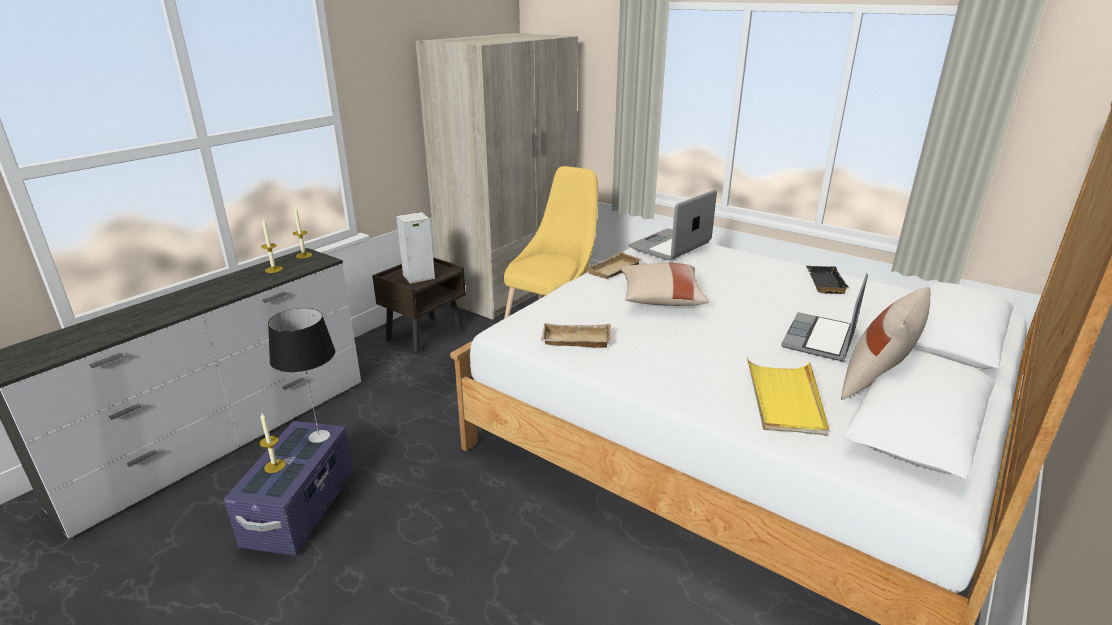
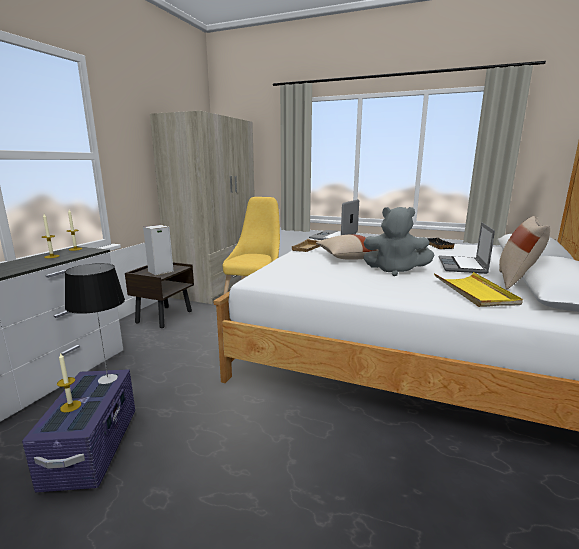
camera: 15 degrees left, 10 degrees down
beige tray [541,323,611,348] -> none
none -> grey plush toy [363,207,434,276]

